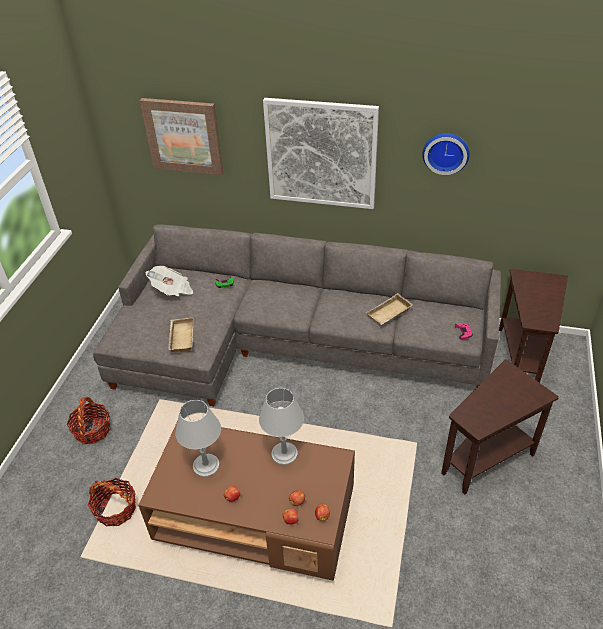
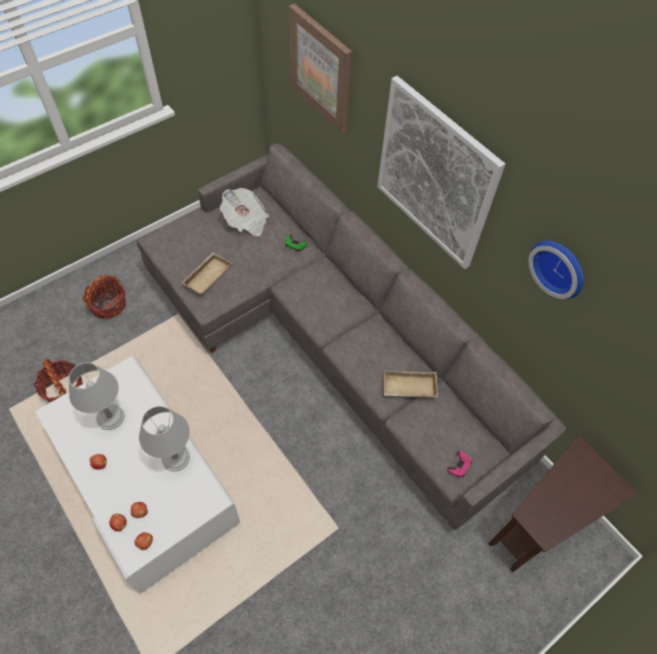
camera: 35 degrees right, 15 degrees up
brown coffee table [138,421,355,581] -> white coffee table [35,356,240,593]
brown side table [441,359,559,495] -> none

